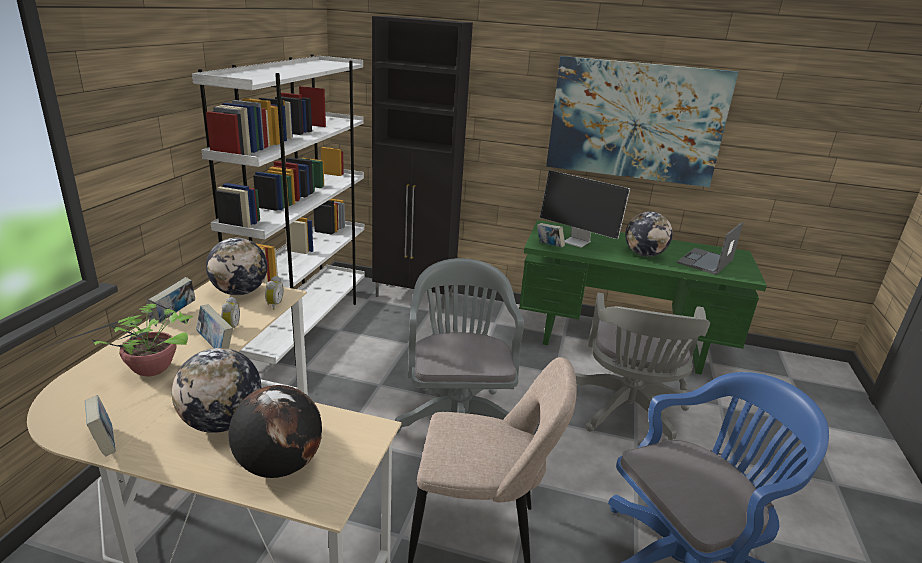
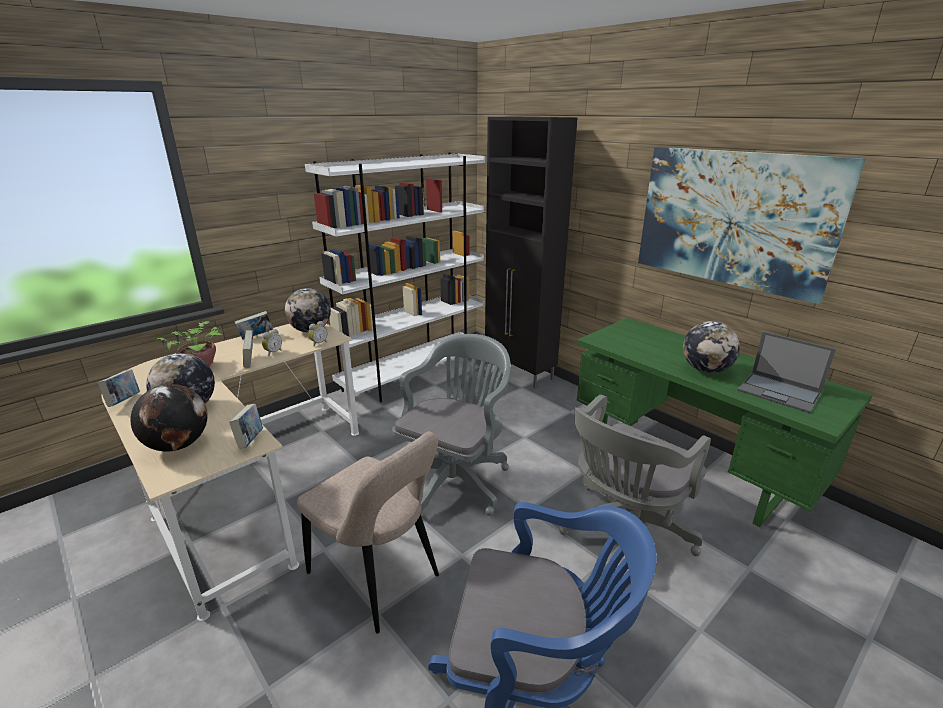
camera: 35 degrees right, 0 degrees up
book [537,223,565,247] -> book moved to [229,404,263,449]
monitor [540,170,630,248] -> none
laptop [677,222,743,275] -> laptop turned 120 degrees counterclockwise [737,331,836,413]

